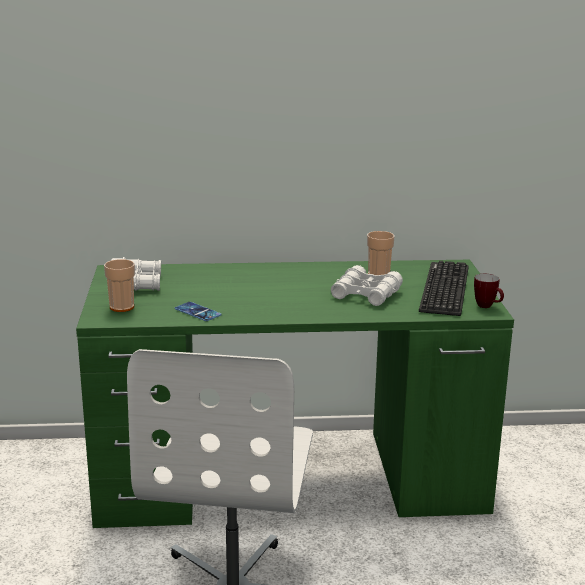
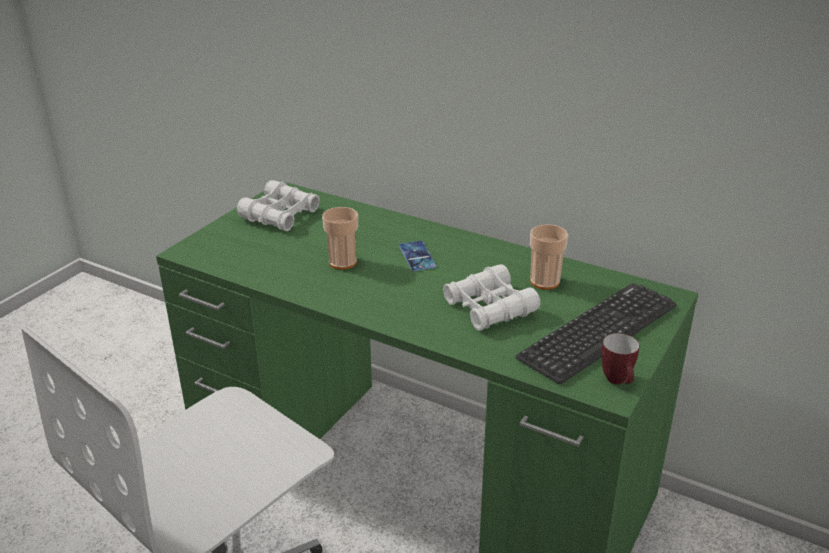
camera: 35 degrees right, 10 degrees up
cup [104,259,135,312] -> cup moved to [322,207,358,270]
phone [175,302,222,321] -> phone moved to [399,241,437,271]

